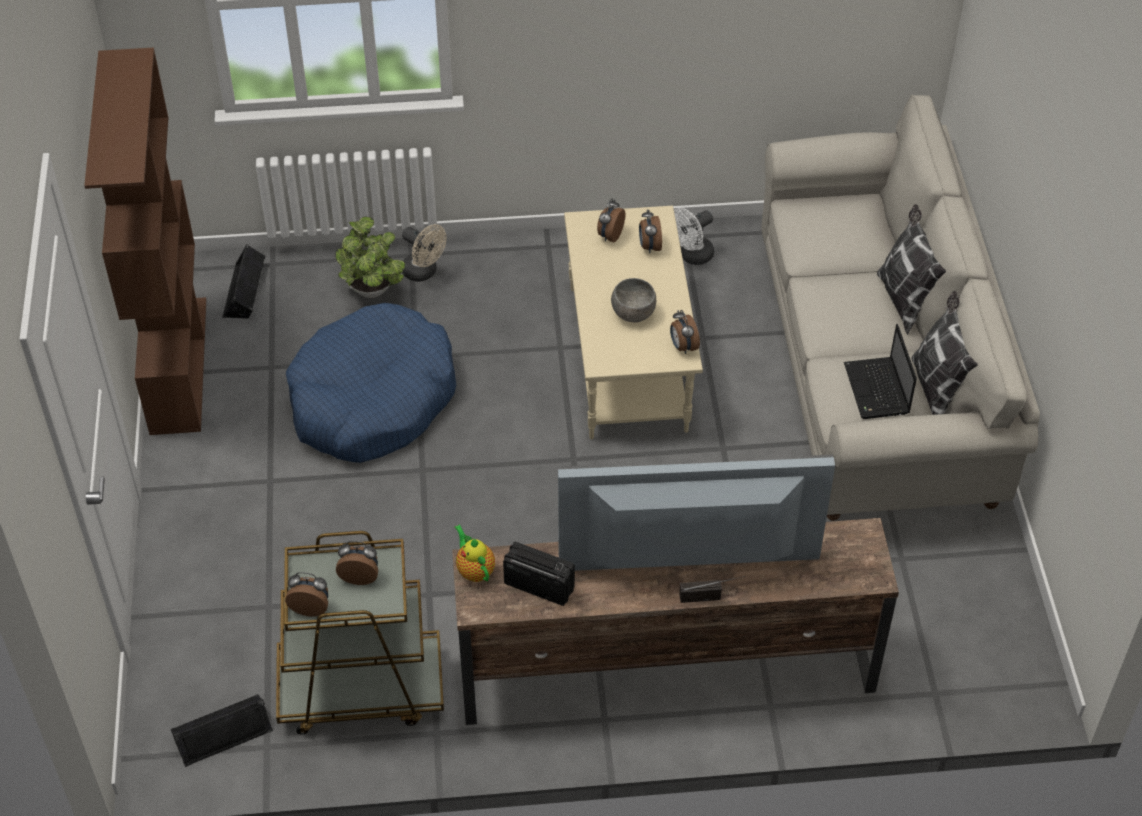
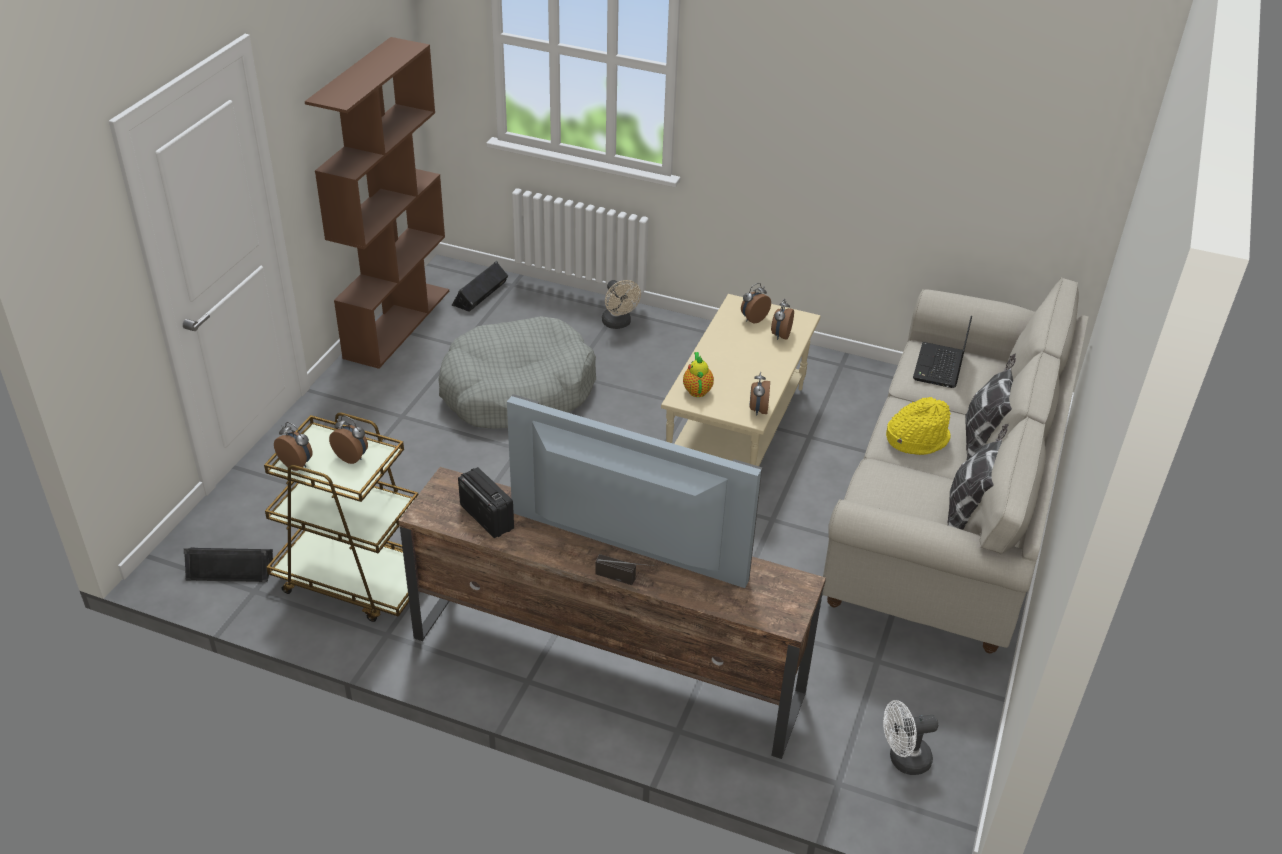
camera: 25 degrees right, 10 degrees down
blue dog bed [286,303,456,463] -> grey dog bed [438,316,596,429]
potted plant [335,217,405,298] -> none
teapot [455,524,495,582] -> teapot moved to [683,352,714,397]
grey bowl [611,278,656,323] -> none
white fan [674,208,714,265] -> white fan moved to [883,700,938,775]
laptop [844,324,917,419] -> laptop moved to [913,316,972,388]
none -> yellow hat [886,397,951,455]

